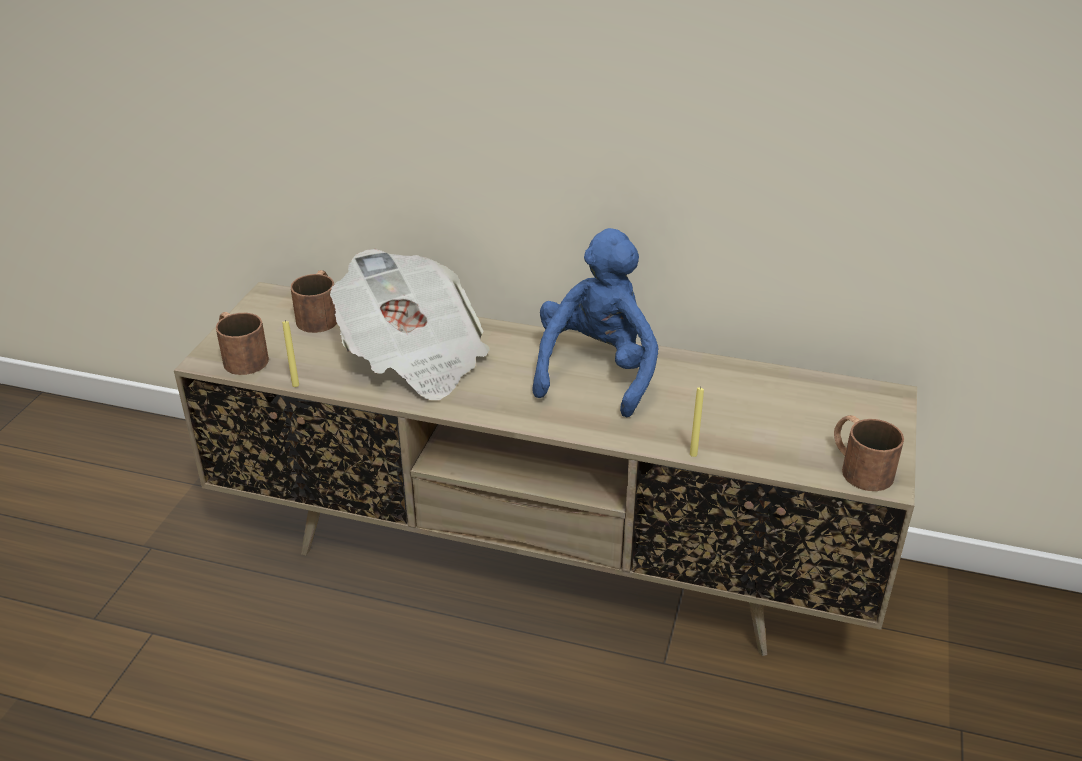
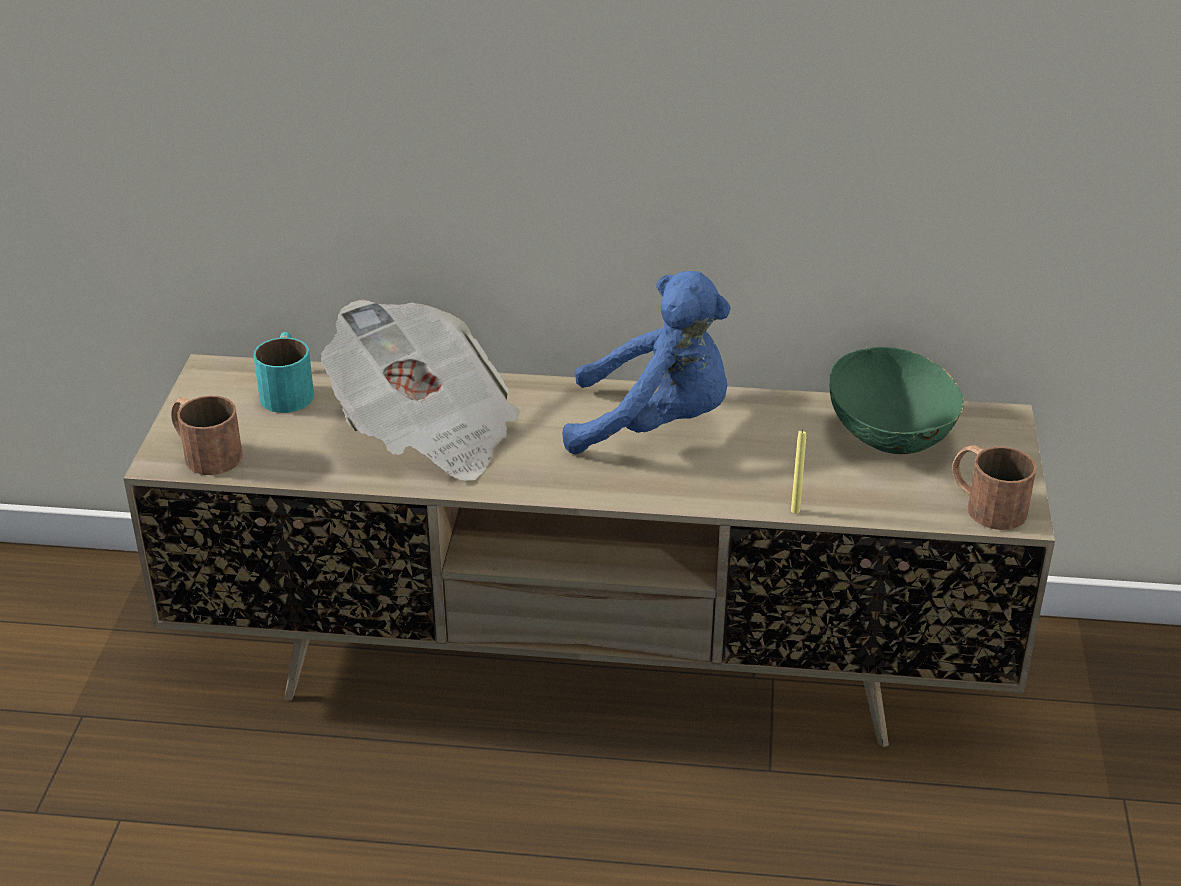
camera: 10 degrees left, 0 degrees up
yellow candle [282,320,299,387] -> none
brown mug [291,270,337,333] -> turquoise mug [253,332,314,413]
blue plush toy [532,228,659,418] -> blue plush toy turned 90 degrees clockwise [563,271,731,455]
none -> green bowl [829,347,965,454]

